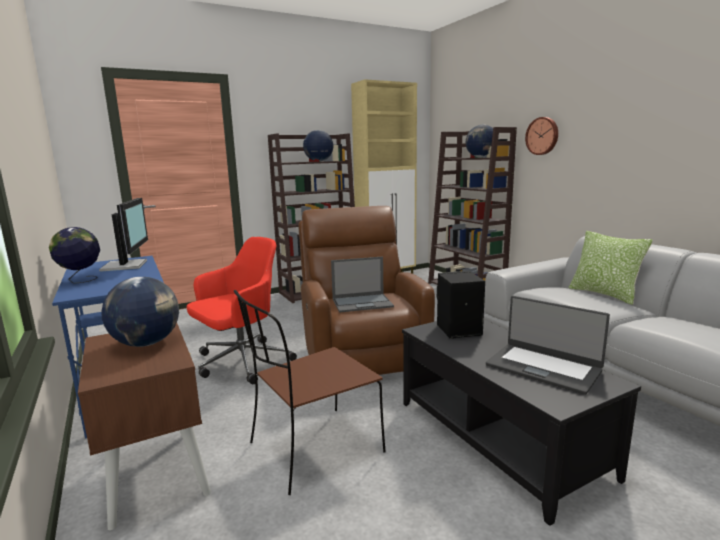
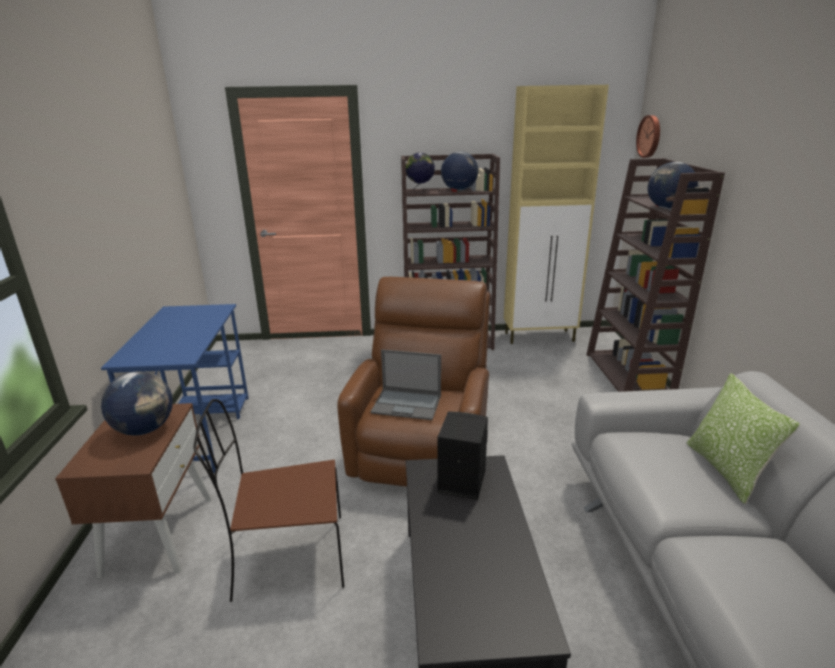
camera: 25 degrees right, 10 degrees up
globe [49,227,100,284] -> globe moved to [406,153,435,193]
monitor [99,198,148,272] -> none
red office chair [186,237,297,384] -> none
laptop [486,296,610,395] -> none
wall clock [525,117,558,155] -> wall clock moved to [636,115,660,158]

